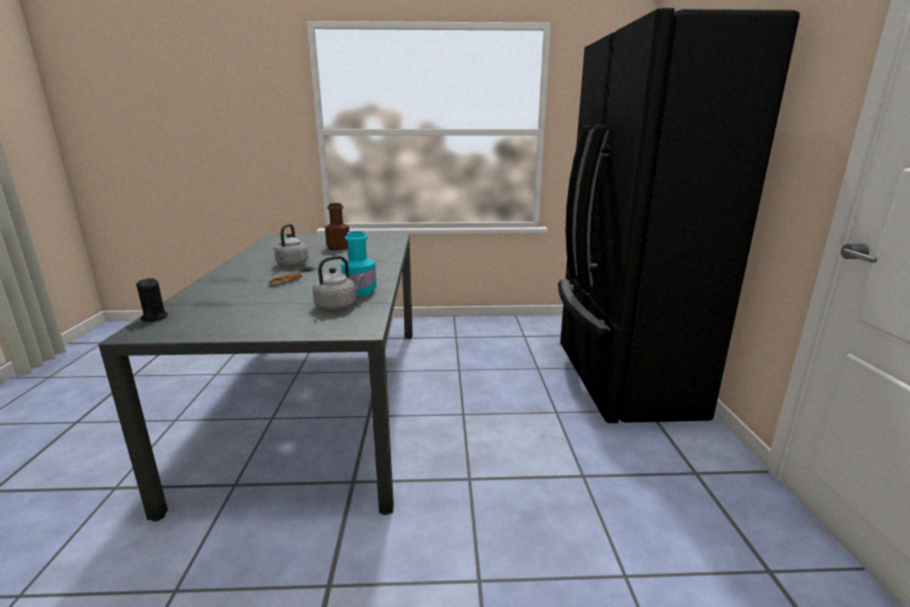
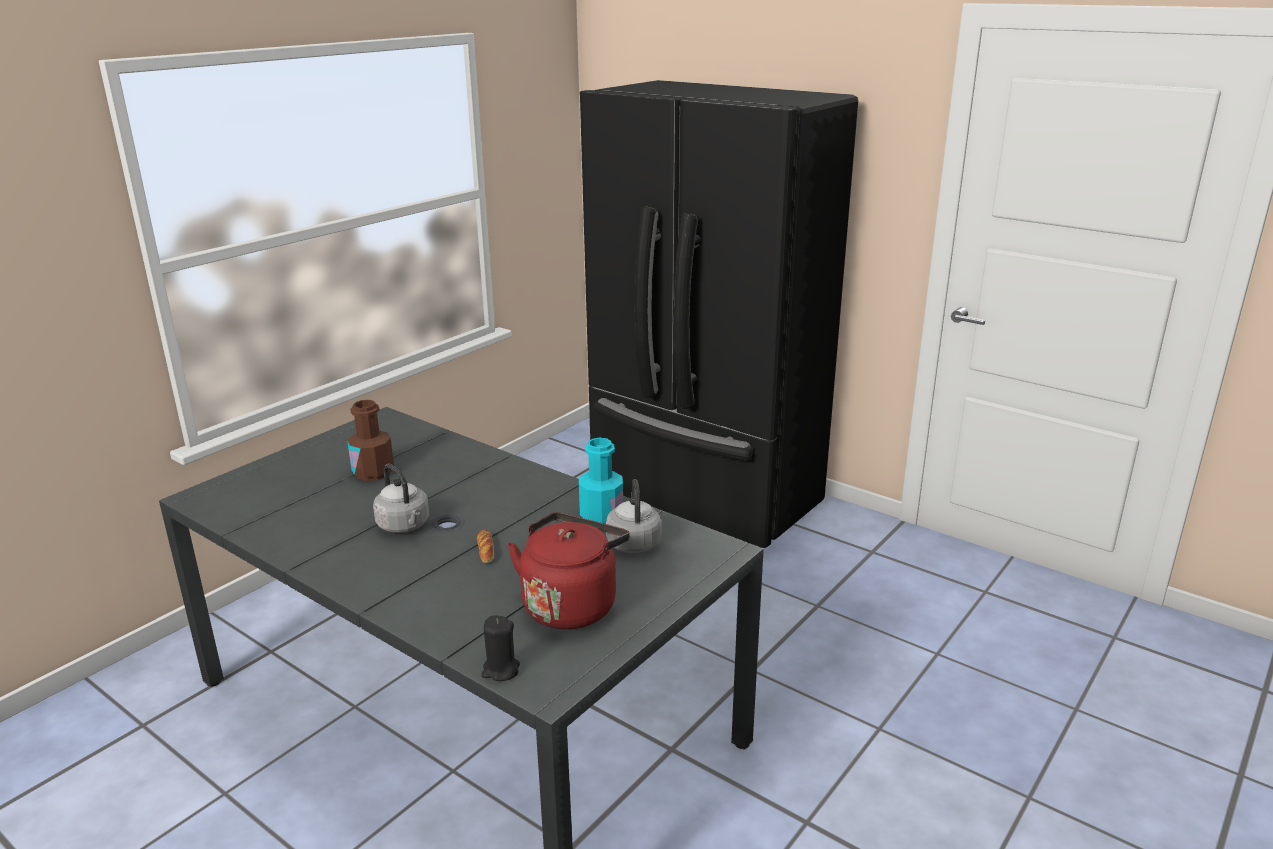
camera: 50 degrees left, 5 degrees up
none -> red kettle [508,512,630,629]

